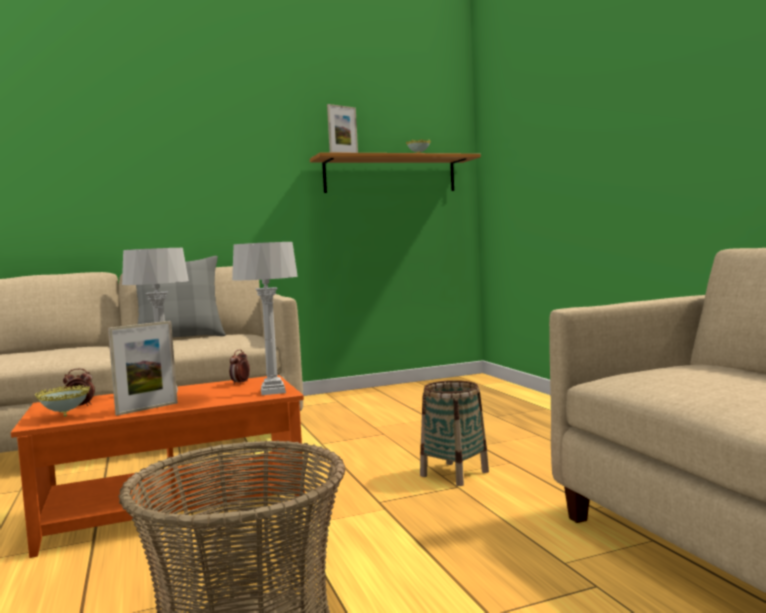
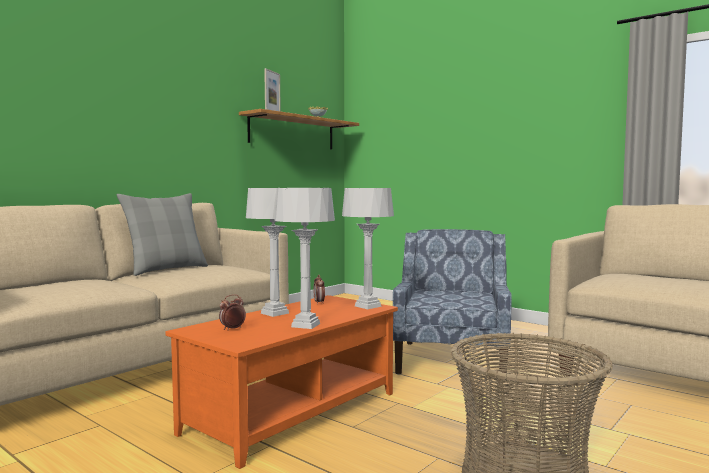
camera: 30 degrees left, 0 degrees up
bowl [35,385,90,417] -> none
picture frame [108,321,178,416] -> grey table lamp [275,188,335,329]
basket [420,380,489,486] -> blue armchair [393,229,512,380]

